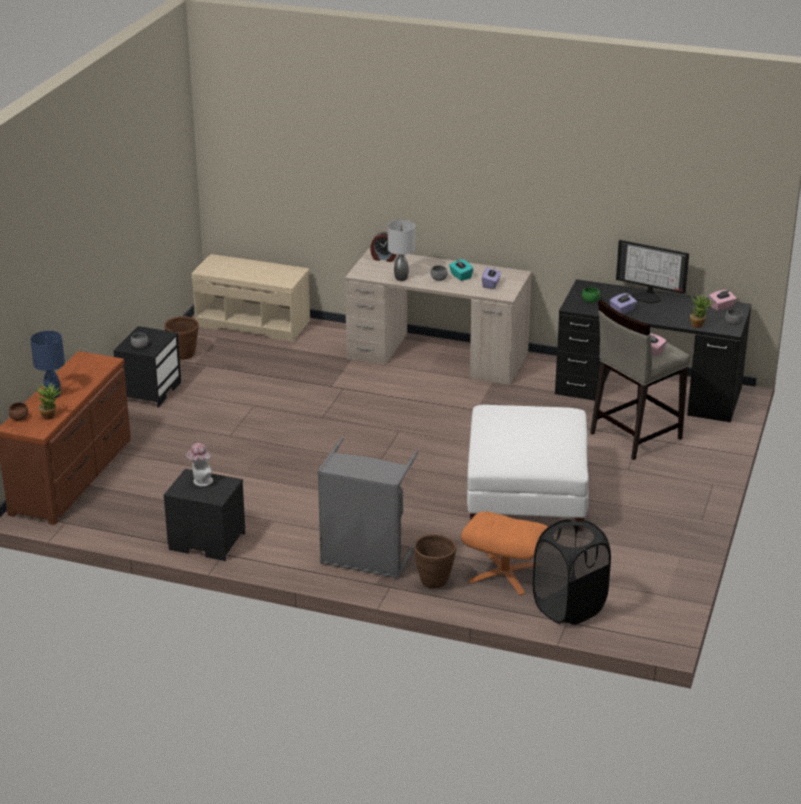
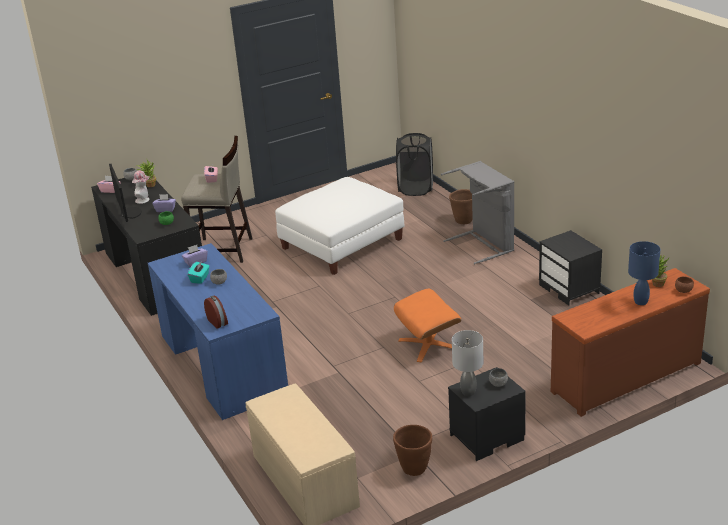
camera: 135 degrees left, 0 degrees up
hat [185,443,213,486] -> hat moved to [132,171,150,204]
beige desk [345,249,532,385] -> blue desk [148,243,288,420]
grey table lamp [388,220,415,281] -> grey table lamp moved to [452,330,483,396]
orange ottoman [461,511,548,595] -> orange ottoman moved to [394,289,461,363]

